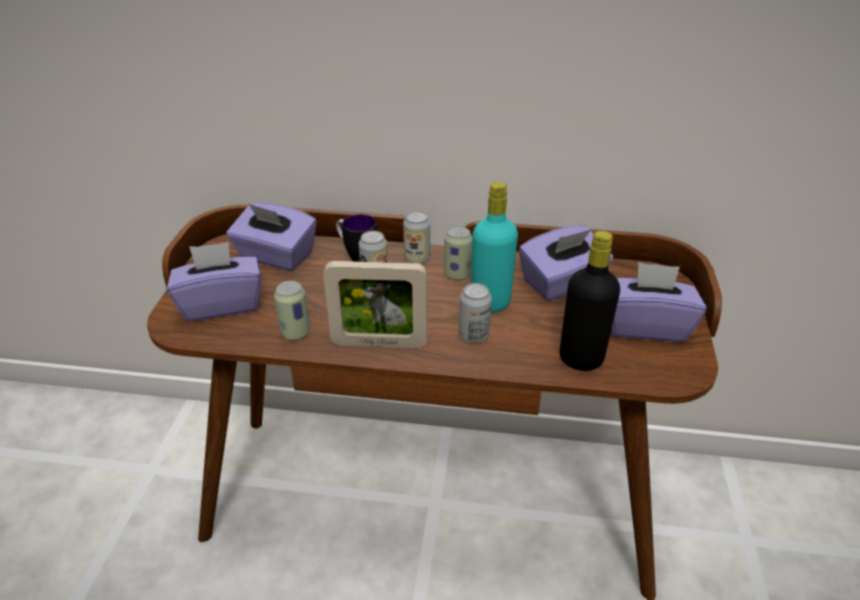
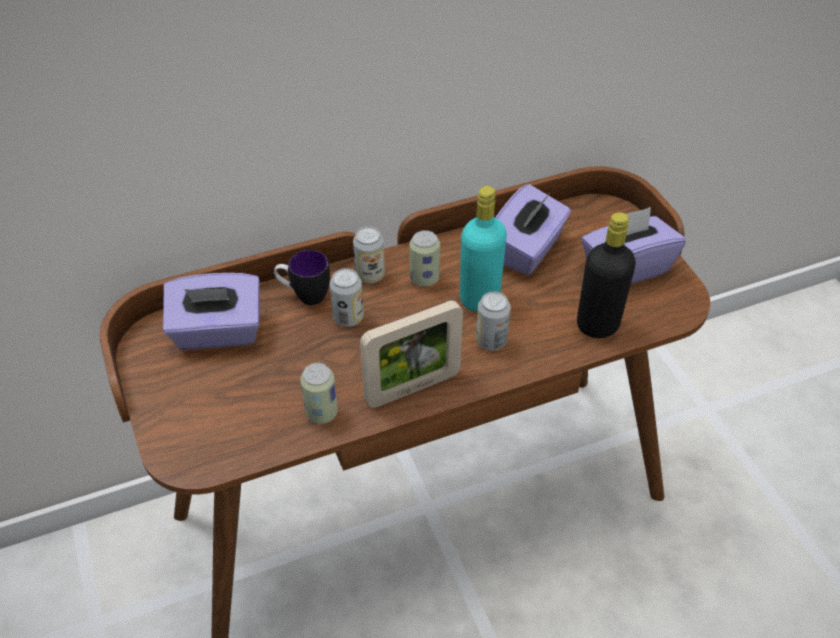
camera: 30 degrees left, 10 degrees up
purple tissue box [167,242,261,321] -> none

